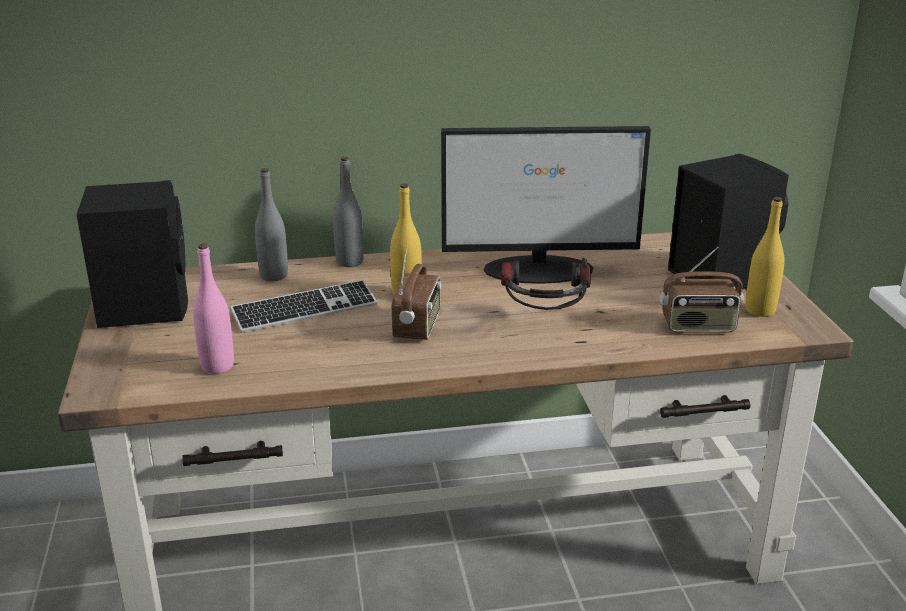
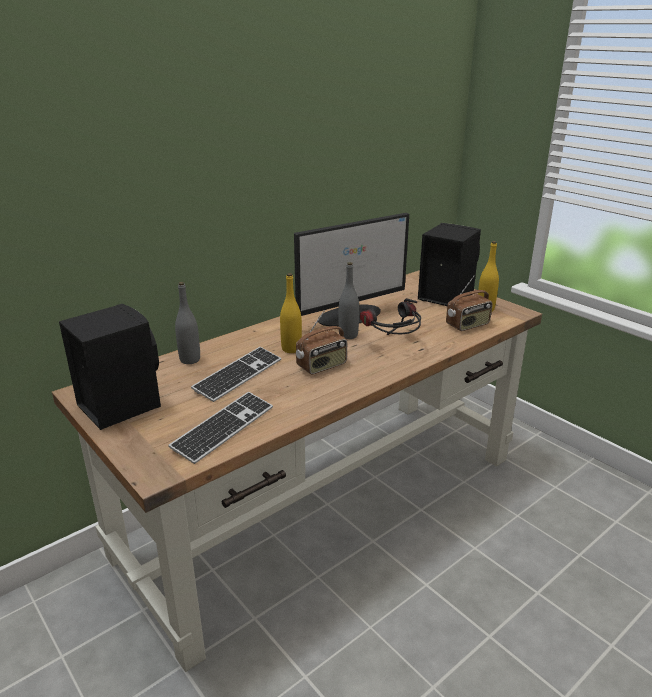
camera: 30 degrees left, 0 degrees up
pink bottle [193,243,234,374] -> keyboard [168,392,273,464]
grey bottle [333,157,364,267] -> grey bottle moved to [339,262,359,339]
radio [392,246,441,340] -> radio turned 75 degrees clockwise [296,311,347,375]

